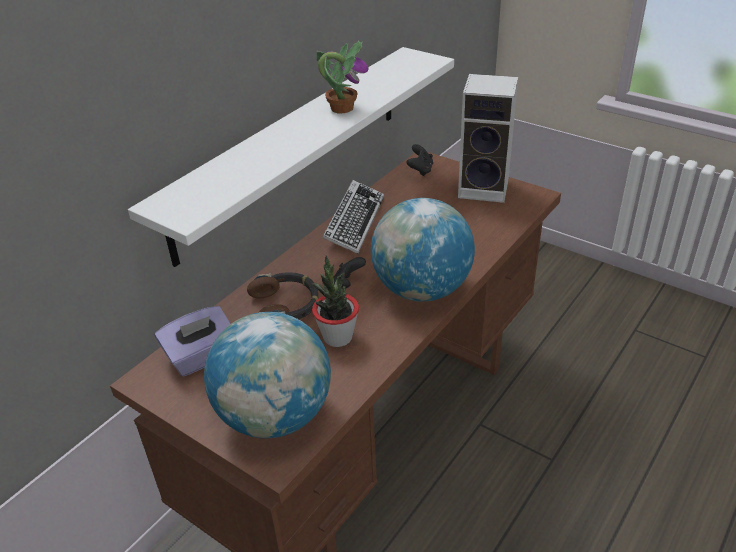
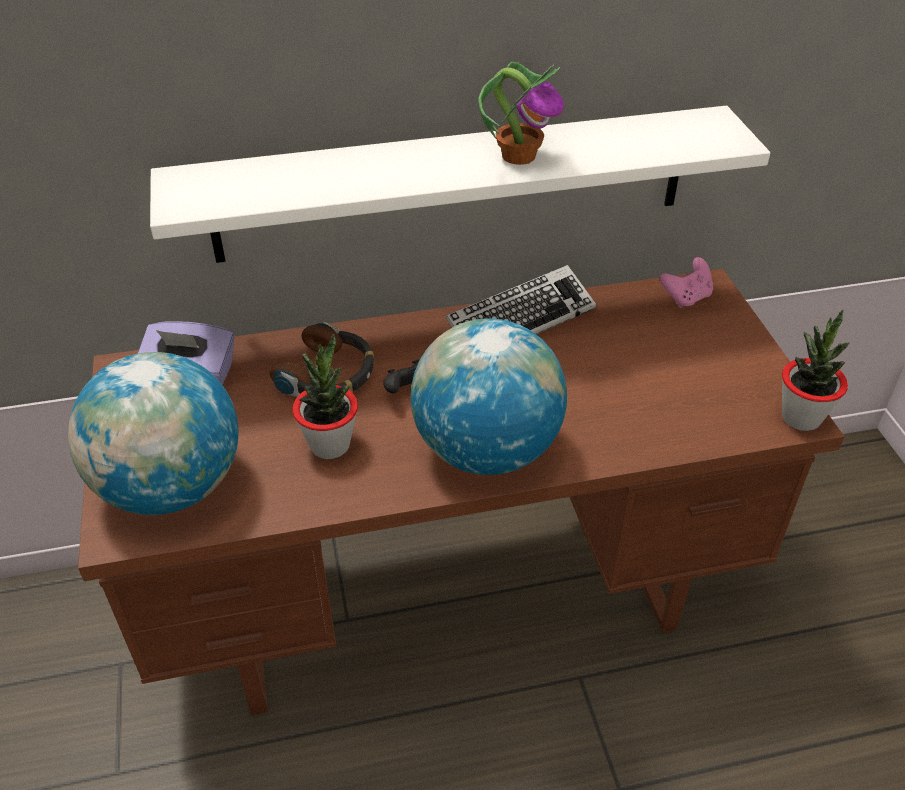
camera: 40 degrees right, 5 degrees up
black game controller [407,144,433,176] -> pink game controller [659,257,713,308]
speaker [458,74,518,203] -> none
none -> potted plant [782,309,850,431]

